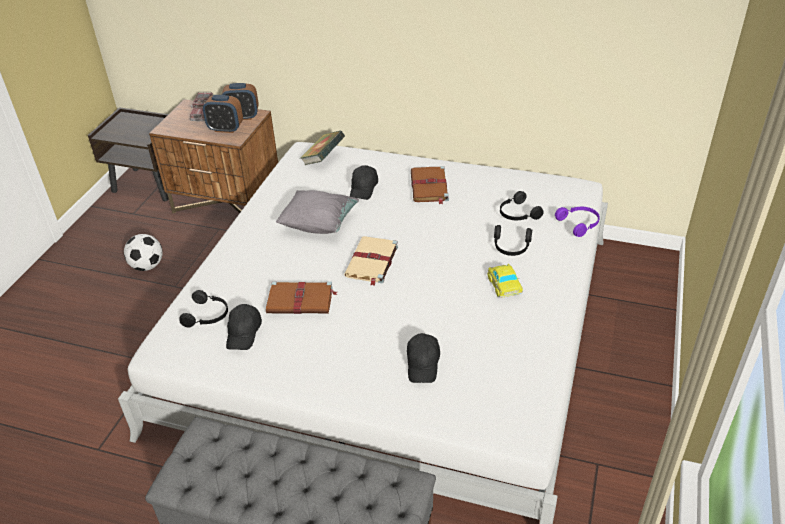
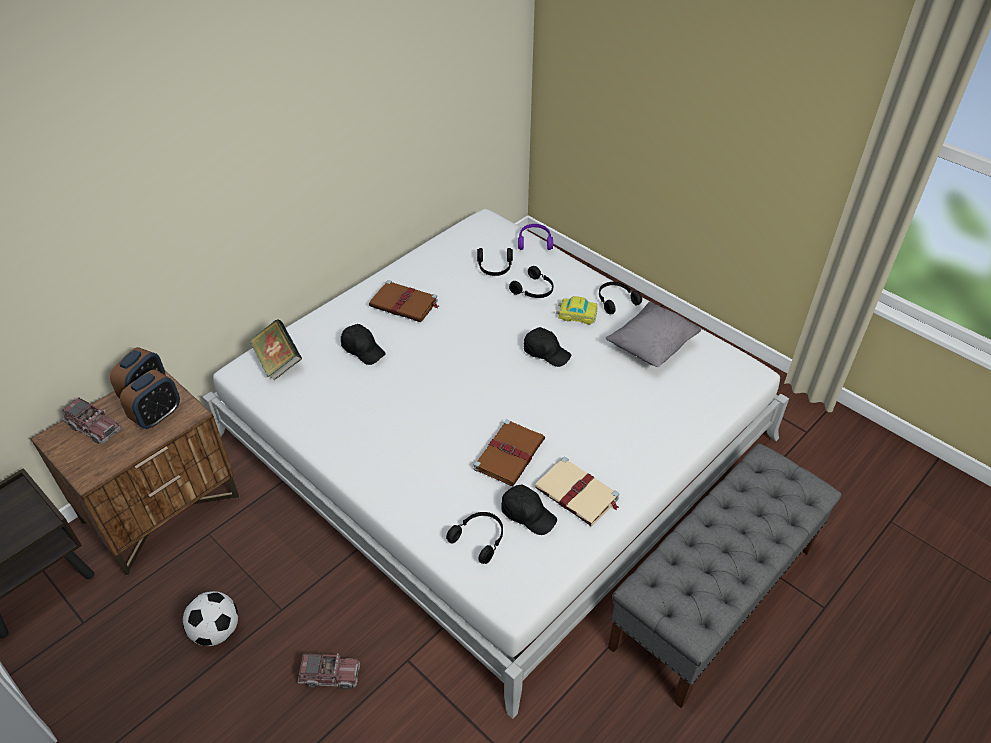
camera: 65 degrees left, 5 degrees up
grey pillow [276,190,359,234] -> grey pillow moved to [606,302,702,367]
beige book [344,236,398,286] -> beige book moved to [535,457,620,526]
black cap [407,333,440,383] -> black cap moved to [524,327,572,367]
none -> toy truck [298,653,360,689]
none -> black headphones [599,282,642,314]

